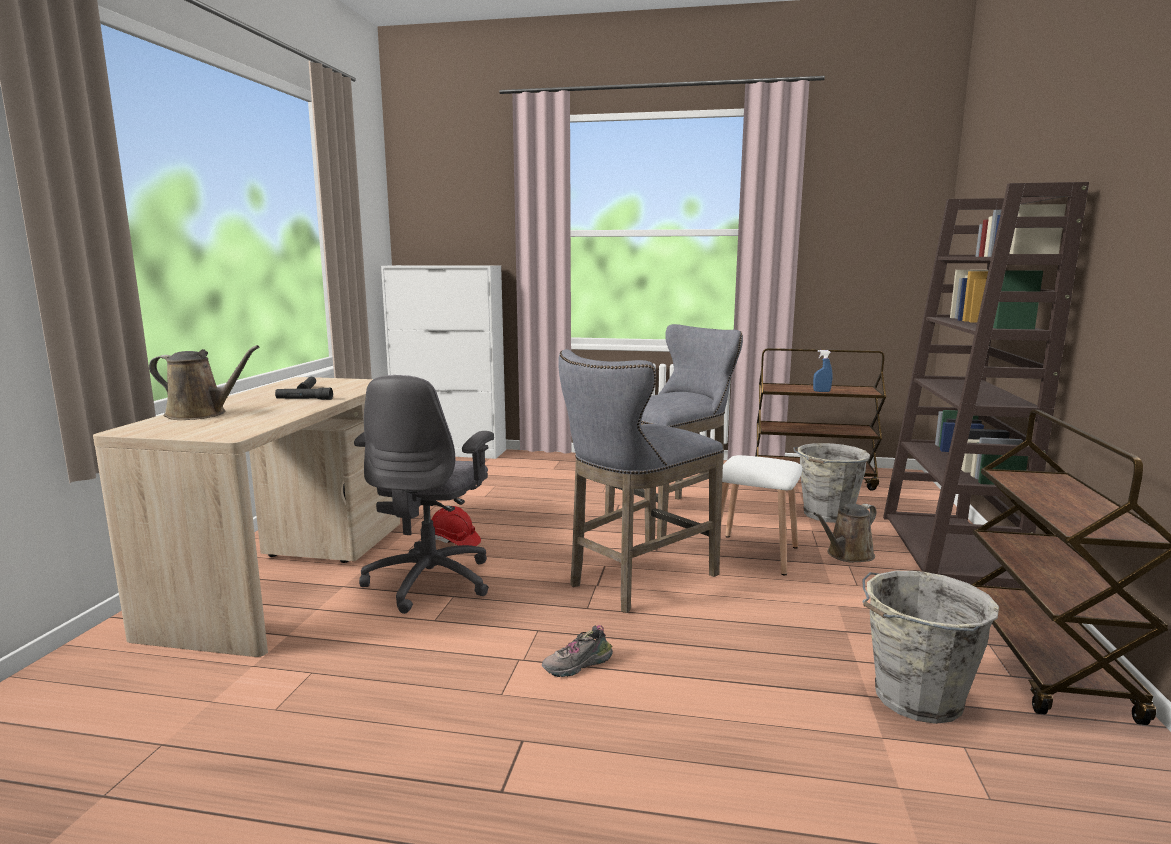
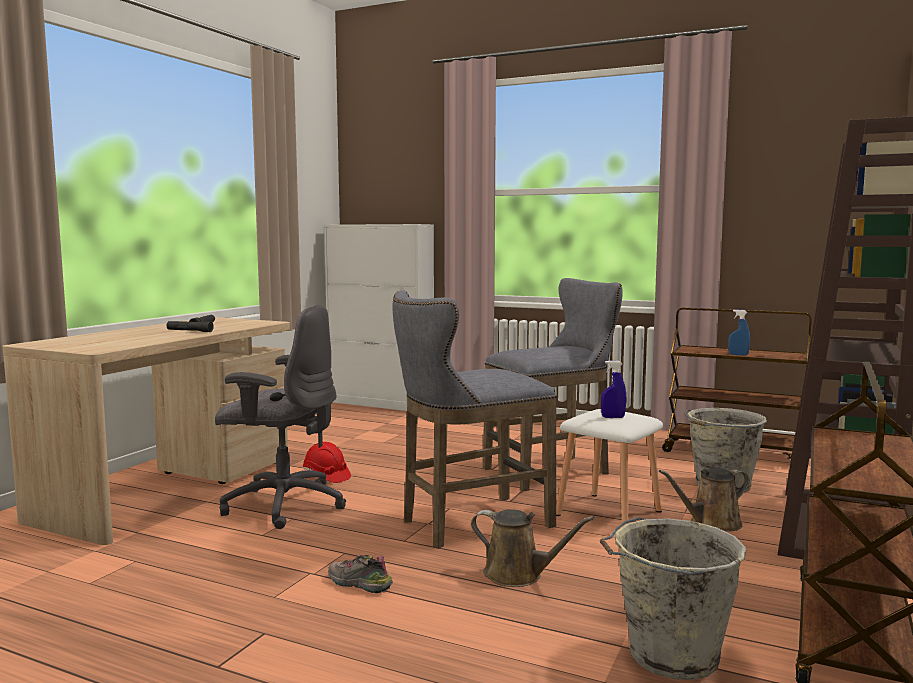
camera: 15 degrees right, 5 degrees down
brown watering can [149,345,259,420] -> brown watering can moved to [471,509,594,587]
grey office chair [354,375,494,614] -> grey office chair turned 105 degrees counterclockwise [215,305,346,529]
shoe [542,625,613,677] -> shoe turned 45 degrees clockwise [328,555,393,593]
none -> blue spray bottle [601,361,626,418]

